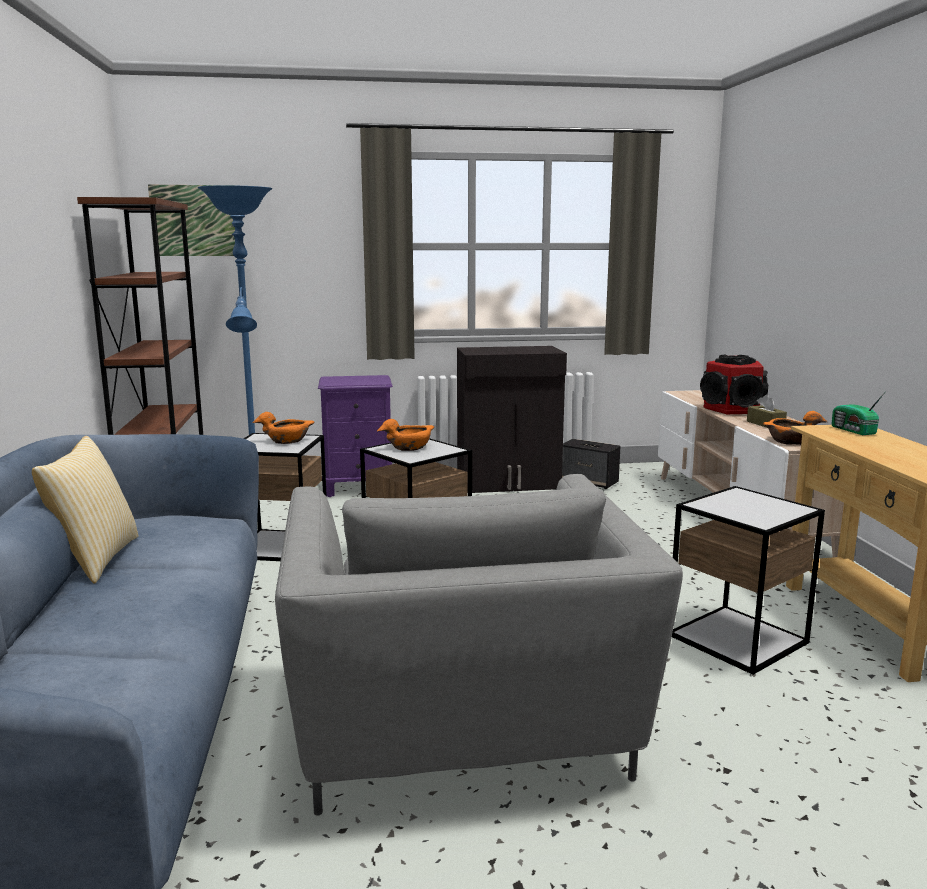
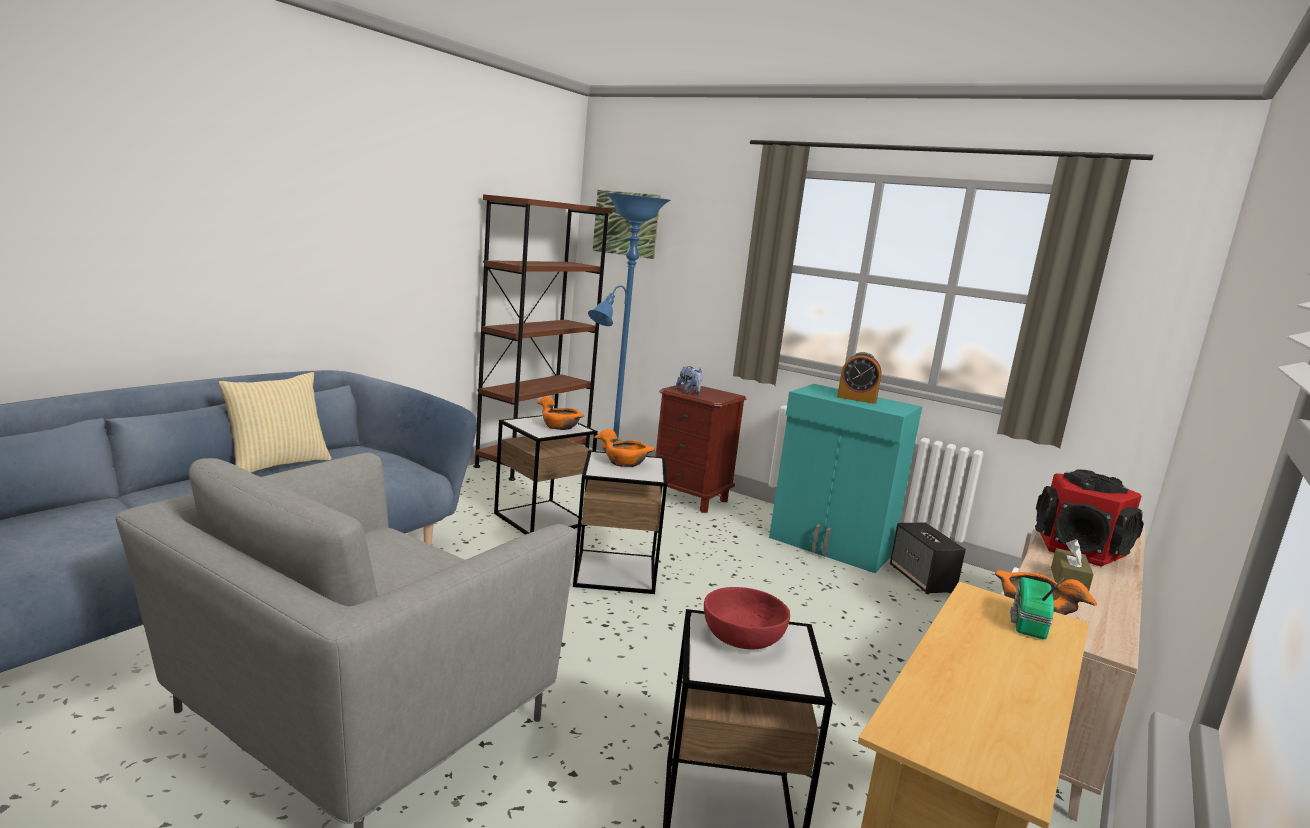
camera: 40 degrees right, 0 degrees up
purple nightstand [318,375,393,497] -> brown nightstand [655,384,747,513]
black cabinet [457,346,567,493] -> turquoise cabinet [769,384,922,573]
none -> plush toy [676,366,702,394]
none -> red bowl [704,587,790,650]
none -> alarm clock [837,352,881,404]

